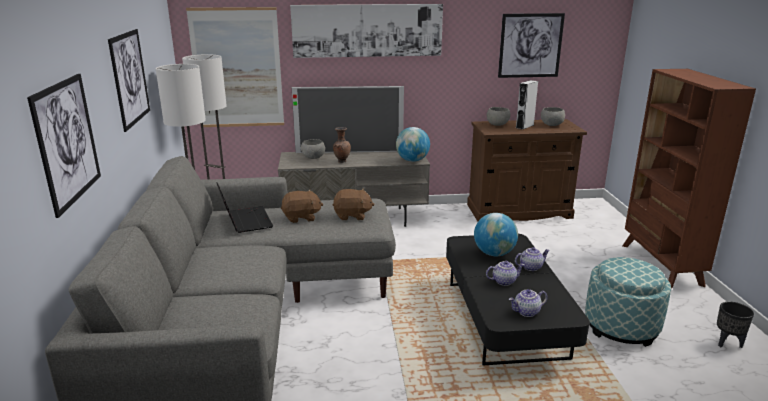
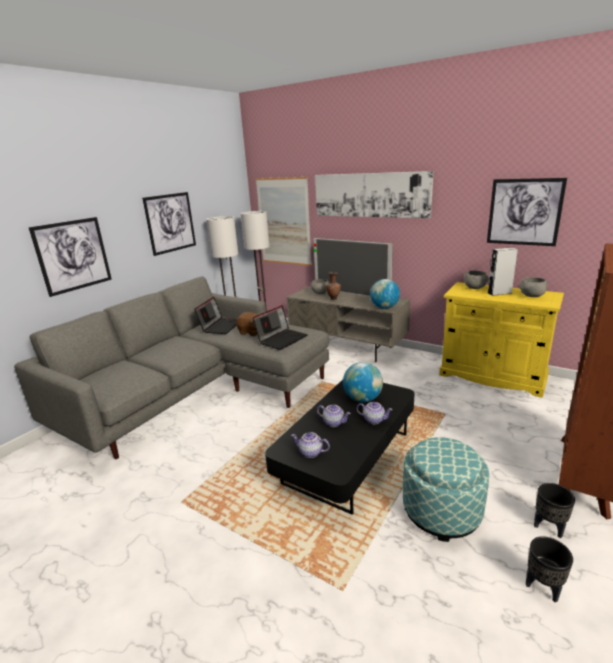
camera: 40 degrees right, 0 degrees up
brown plush toy [333,188,375,220] -> laptop [253,305,308,350]
brown cabinet [467,119,587,222] -> yellow cabinet [439,282,564,398]
none -> black planter [534,483,575,538]

